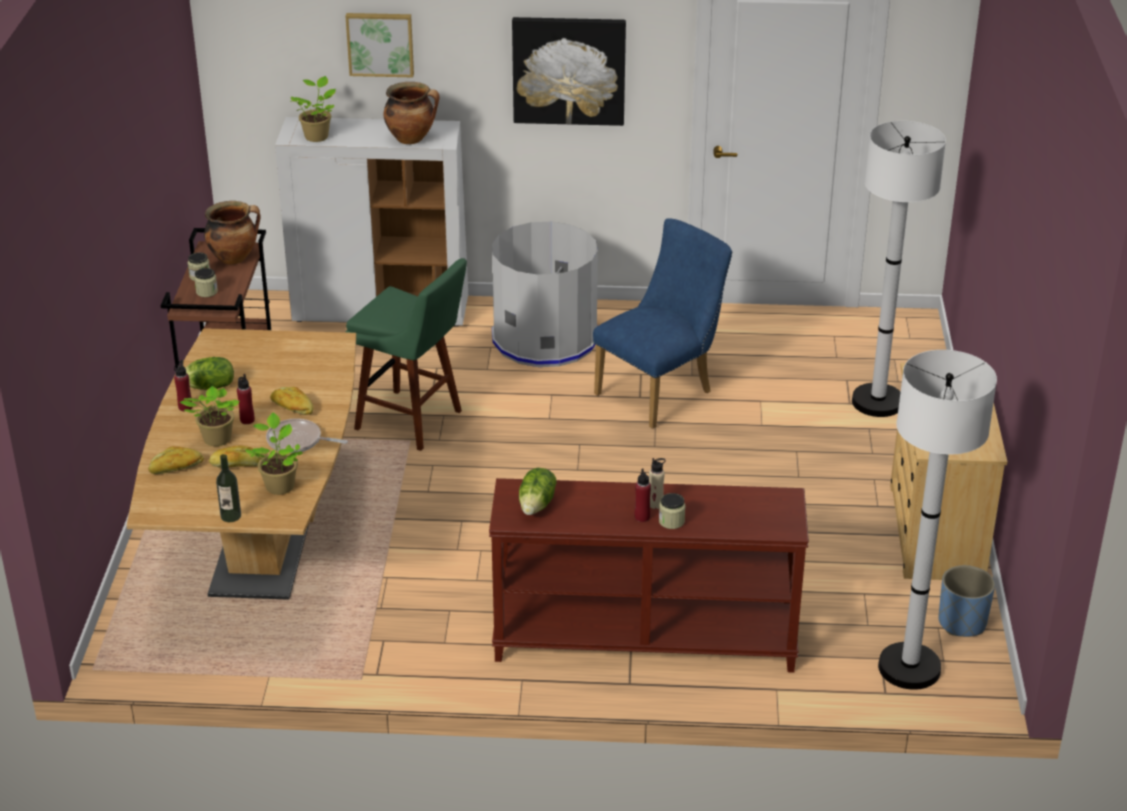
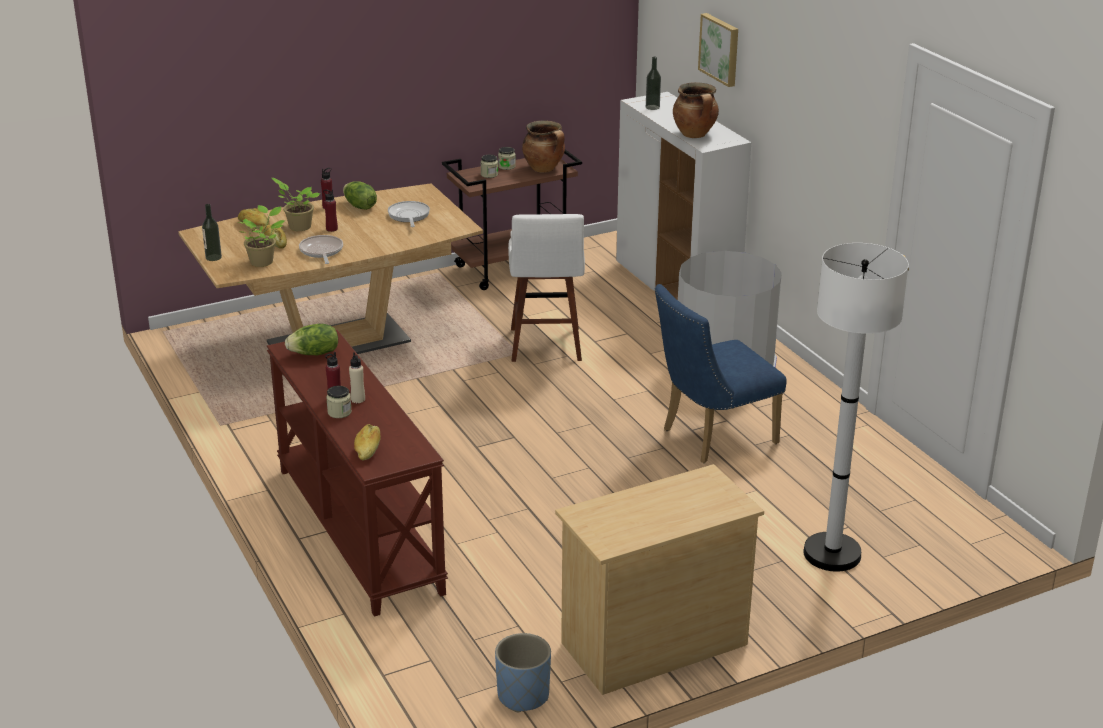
camera: 60 degrees right, 5 degrees down
bread [270,387,313,415] -> bread moved to [354,424,381,461]
potted plant [291,76,336,142] -> bottle [646,57,661,110]
green stool [346,258,467,451] -> white stool [508,214,585,362]
picture [512,17,626,126] -> none
blue chair [593,218,732,429] -> blue chair turned 135 degrees clockwise [655,284,787,463]
white floor lamp [878,350,997,690] -> none
none -> frying pan [388,201,430,227]

